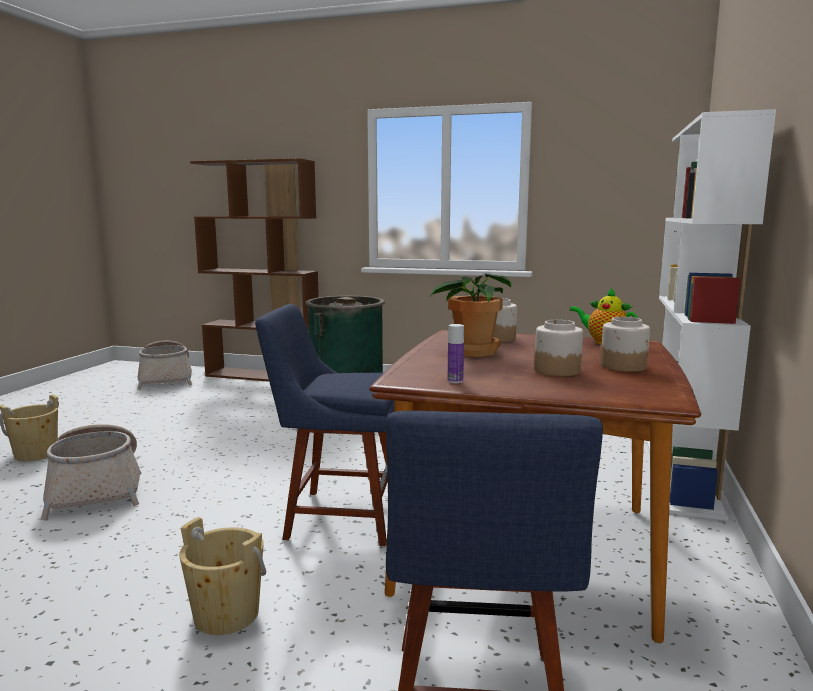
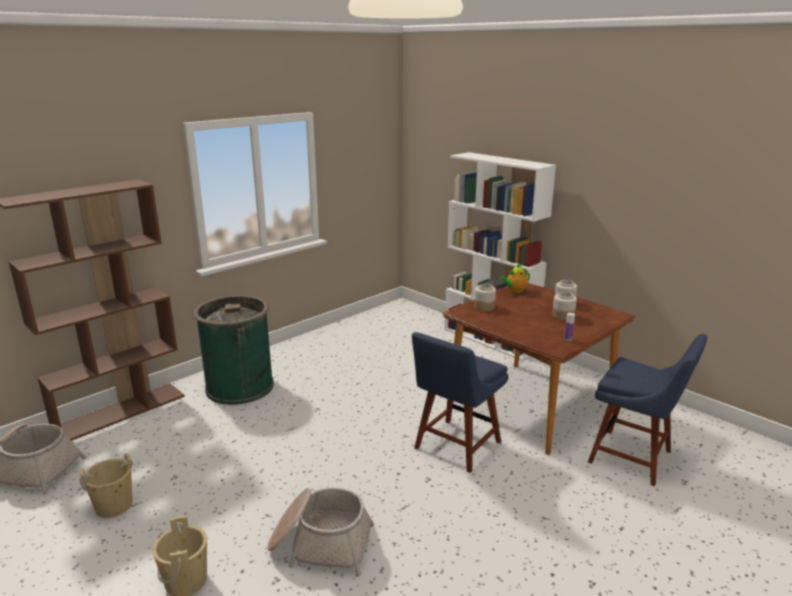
camera: 60 degrees left, 10 degrees up
beige bucket [179,517,266,635] -> beige bucket moved to [79,453,133,518]
potted plant [430,274,512,357] -> none

